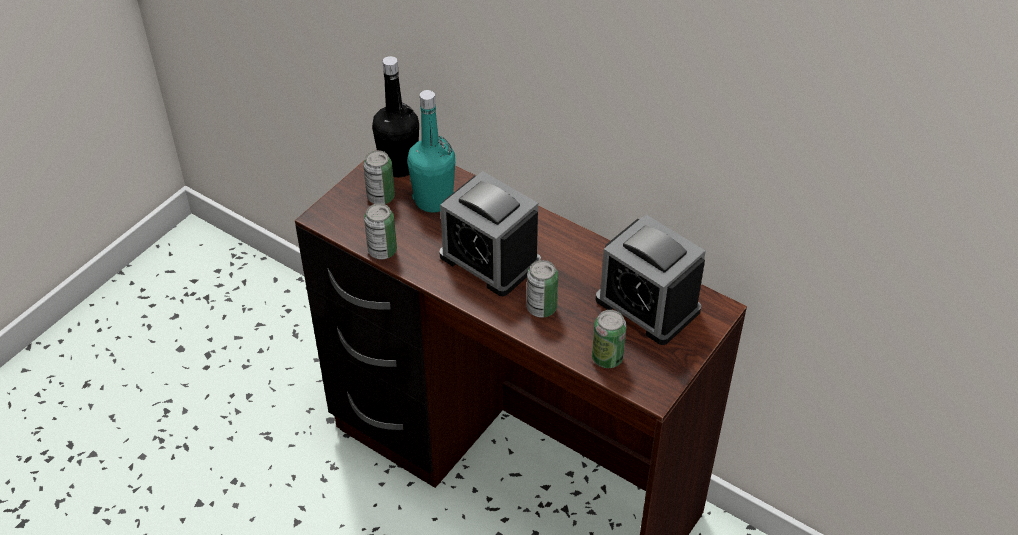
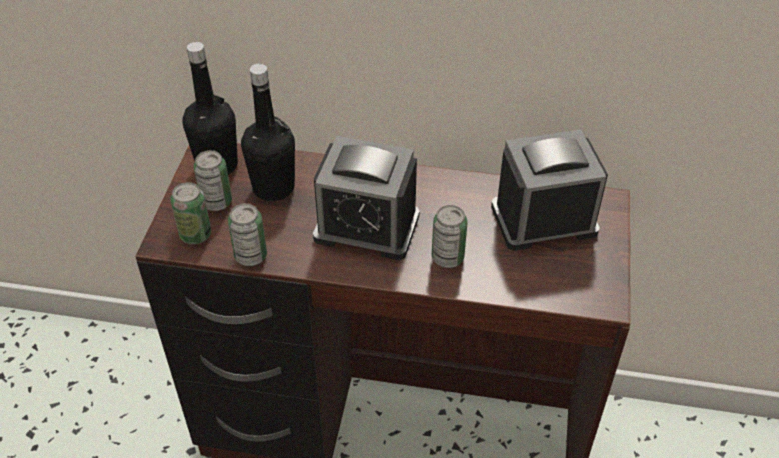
camera: 25 degrees left, 0 degrees up
turquoise bottle [407,90,456,213] -> black bottle [241,64,295,201]
can [592,310,627,368] -> can moved to [171,182,211,244]
alarm clock [596,214,706,345] -> alarm clock turned 150 degrees clockwise [491,130,608,251]

